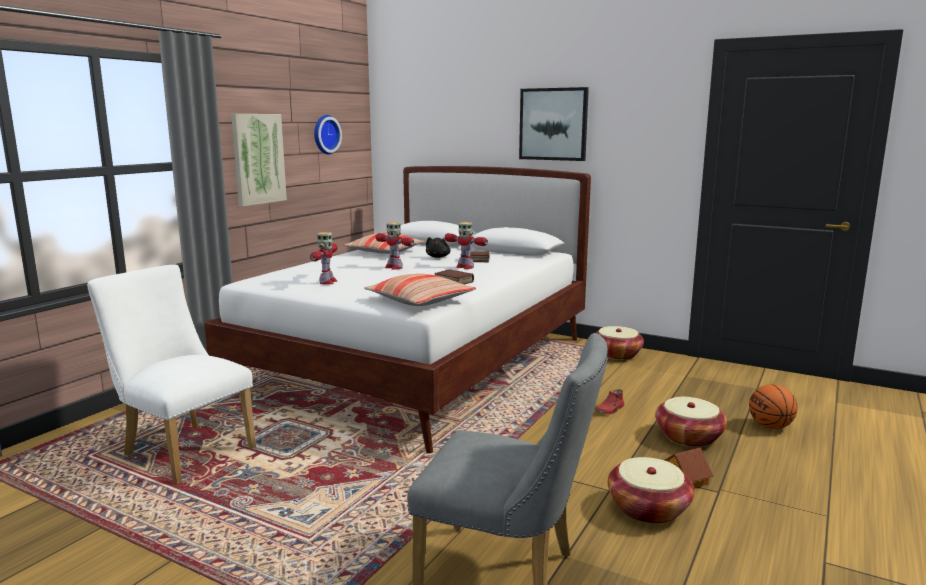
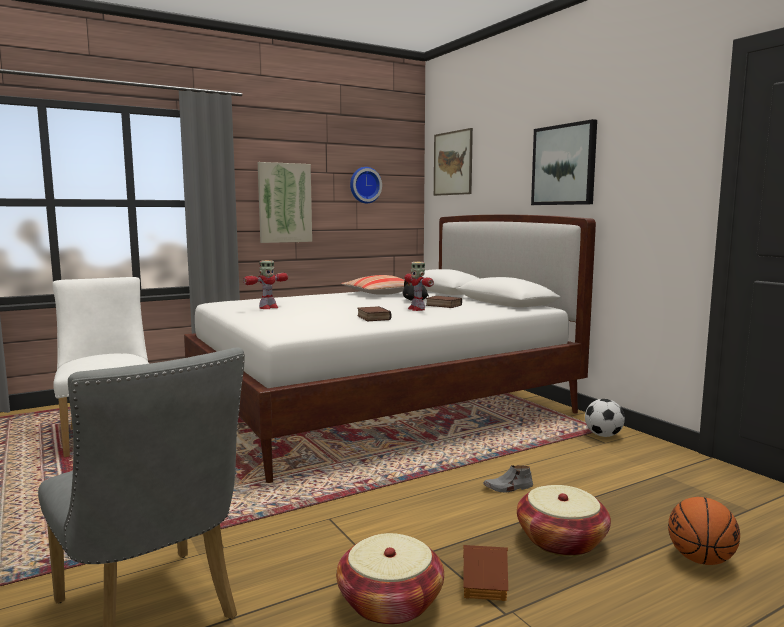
camera: 30 degrees right, 5 degrees down
pillow [364,274,476,306] -> none
toy robot [375,222,414,270] -> none
red shoe [595,389,624,414] -> grey shoe [483,465,533,493]
basket [596,326,644,360] -> football [585,399,625,437]
none -> picture [434,128,473,196]

